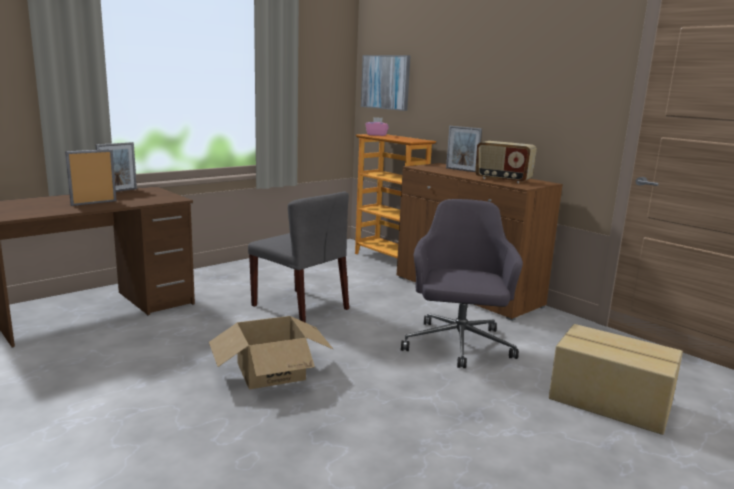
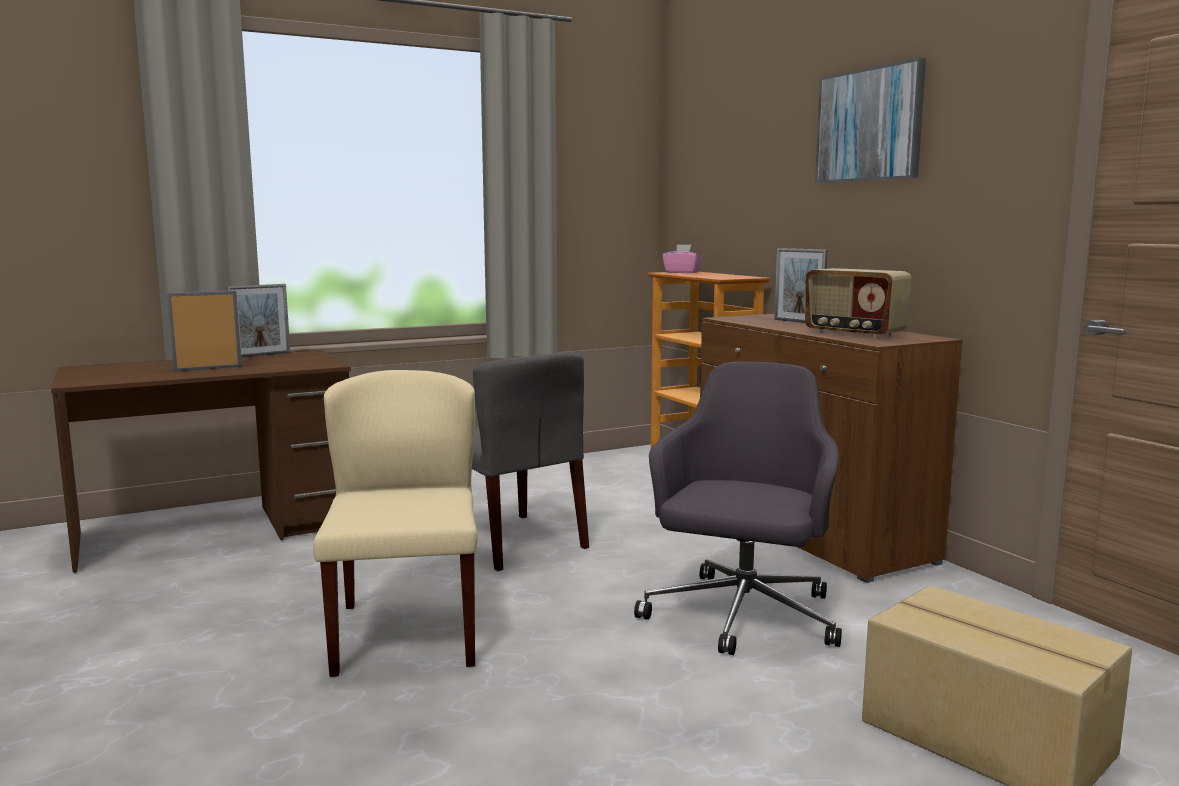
camera: 15 degrees right, 5 degrees down
cardboard box [209,316,334,389] -> beige chair [313,370,478,677]
picture [361,55,411,111] -> picture moved to [815,58,926,183]

